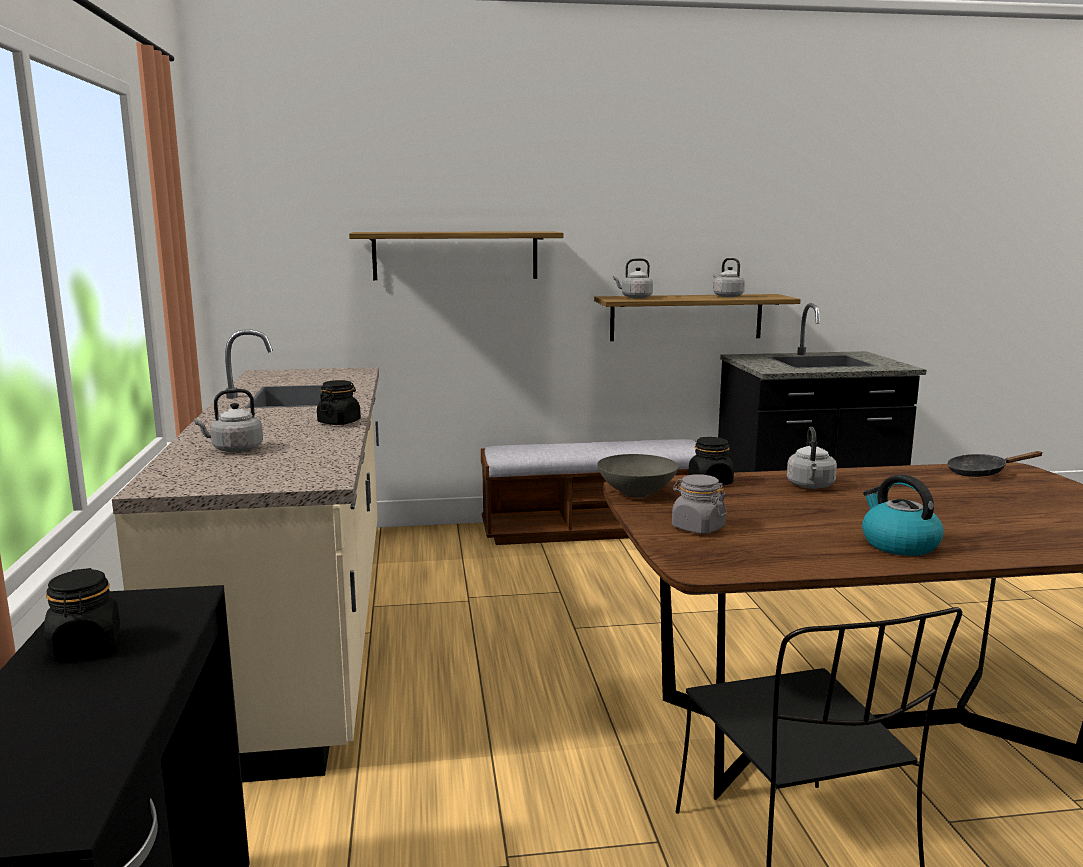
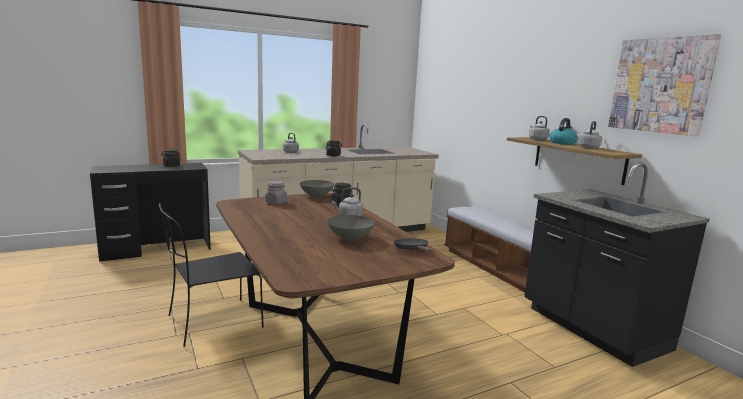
camera: 70 degrees right, 0 degrees up
shelf [349,231,564,280] -> none
kettle [862,475,943,556] -> kettle moved to [549,118,578,145]
none -> grey bowl [328,215,375,241]
none -> picture [608,34,722,136]

